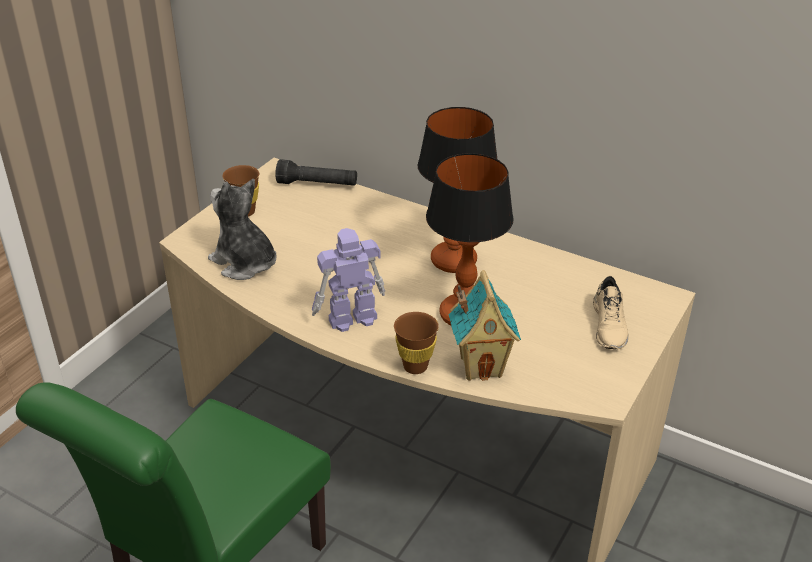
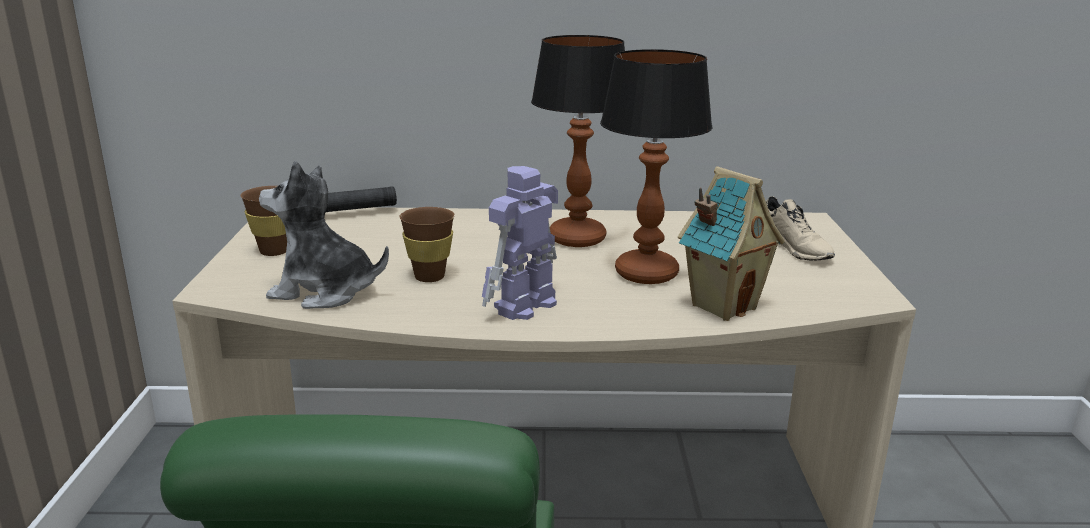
camera: 30 degrees left, 15 degrees down
brown cup [394,312,439,374] -> brown cup moved to [400,207,455,282]

